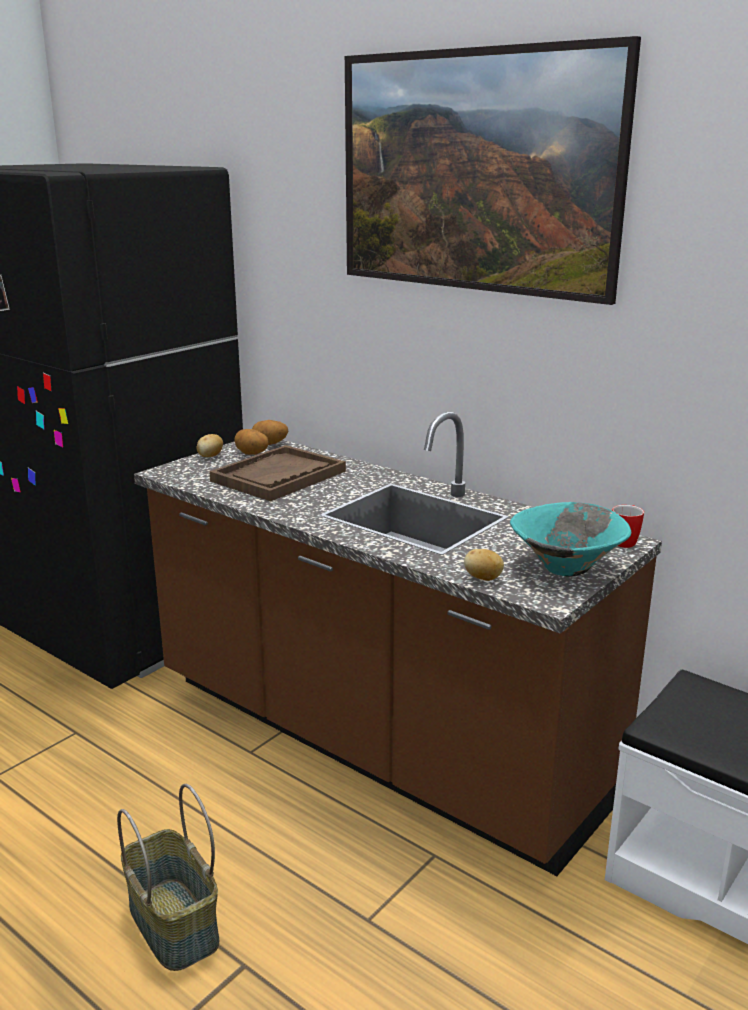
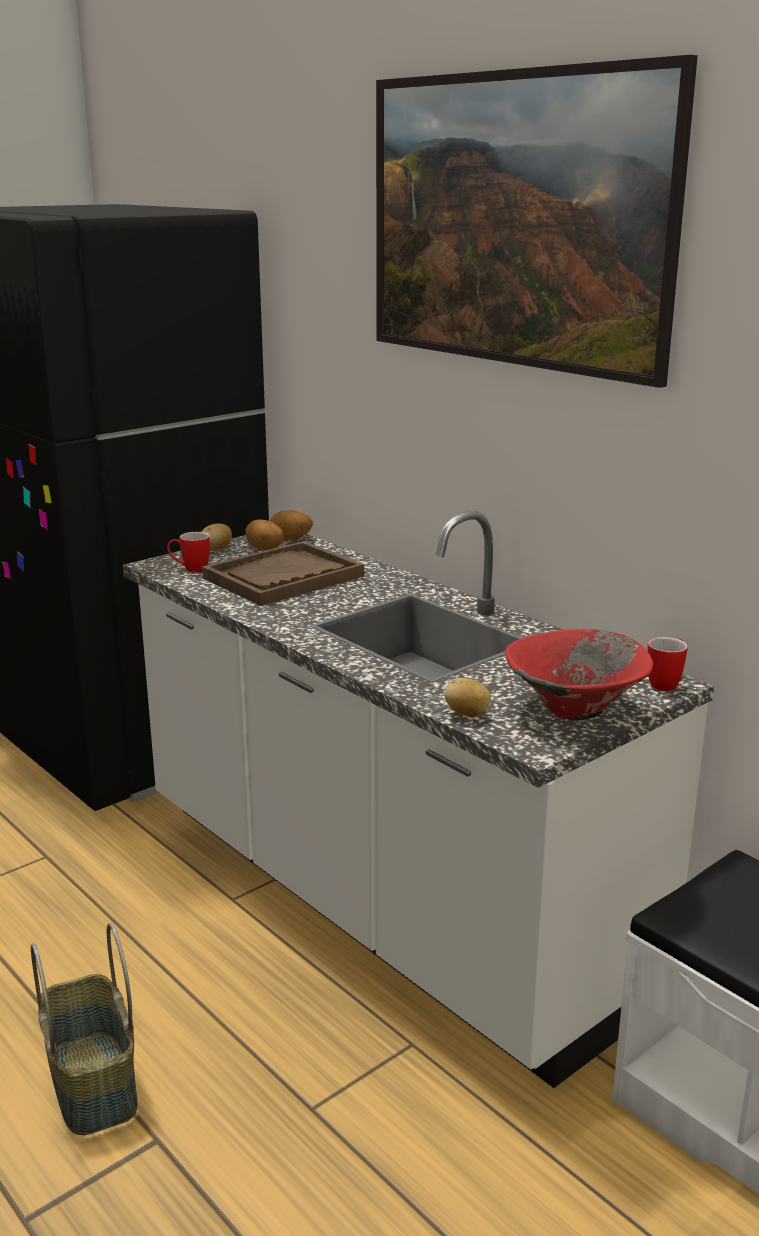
camera: 10 degrees right, 0 degrees up
brown counter [134,412,662,876] -> white counter [123,511,714,1088]
turquoise bowl [510,502,631,576] -> red bowl [505,629,653,720]
none -> mug [167,532,210,573]

